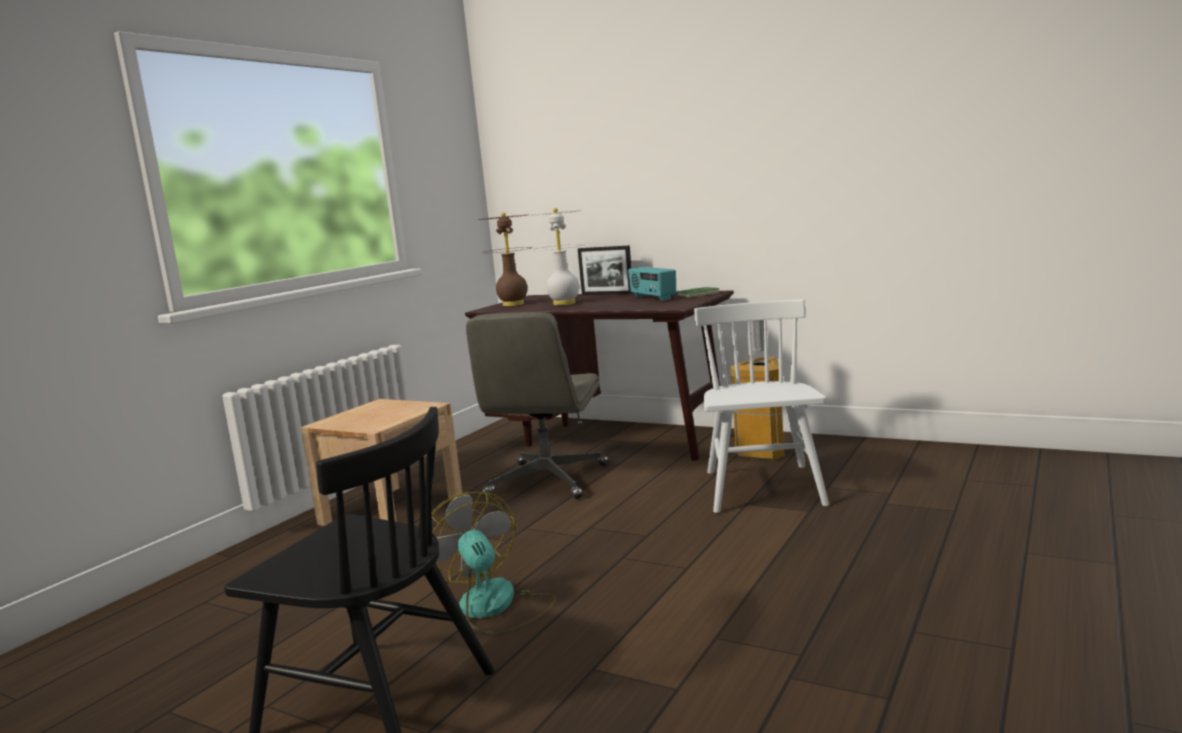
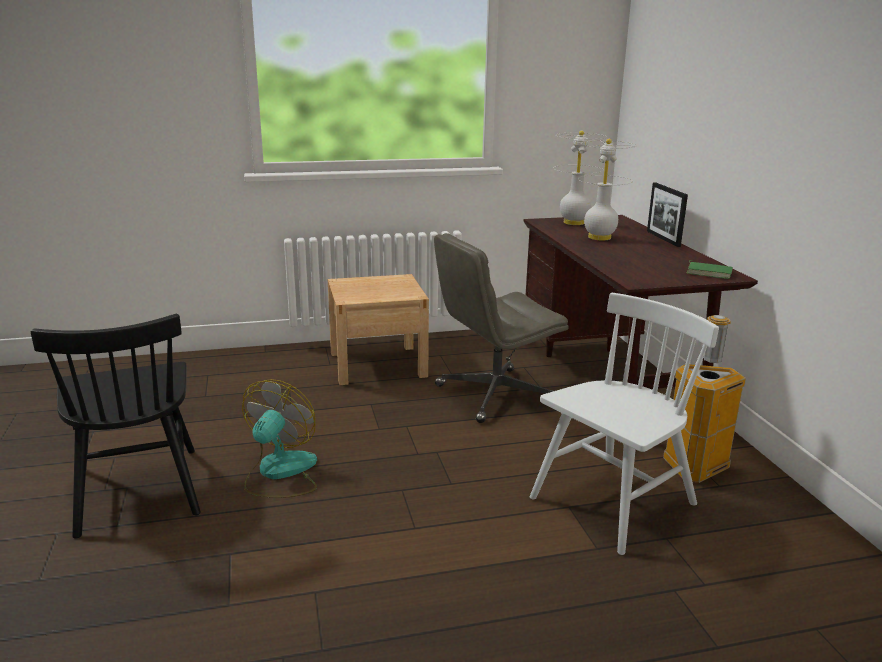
camera: 45 degrees right, 10 degrees up
brown table lamp [479,212,532,306] -> white table lamp [553,130,607,225]
radio [628,267,676,301] -> none

